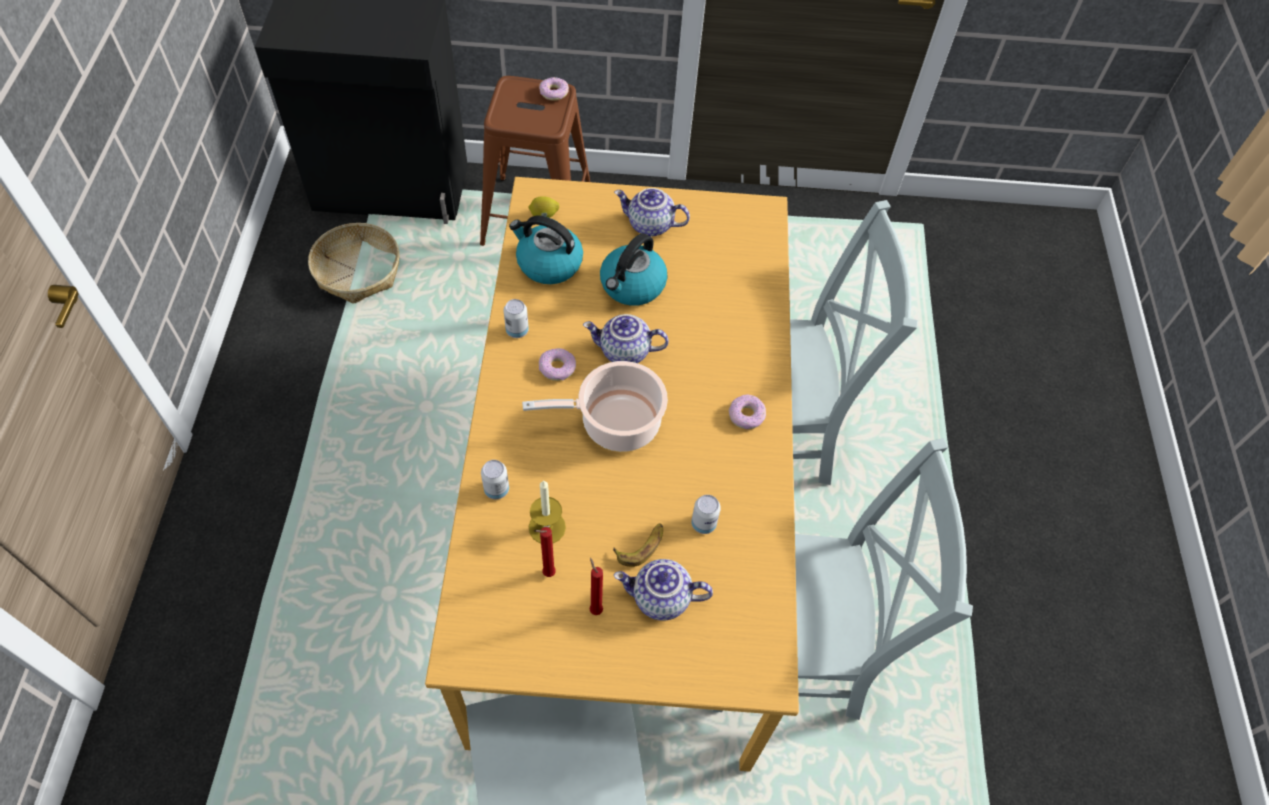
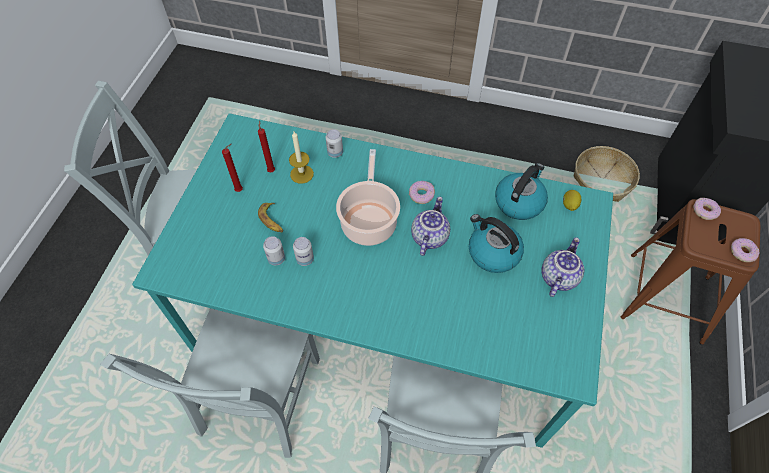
camera: 105 degrees right, 0 degrees up
orange dining table [425,177,799,772] -> turquoise dining table [132,113,613,448]
can [504,299,529,338] -> can moved to [293,237,314,266]
teapot [614,559,713,621] -> none
donut [728,395,766,429] -> donut moved to [693,198,721,220]

